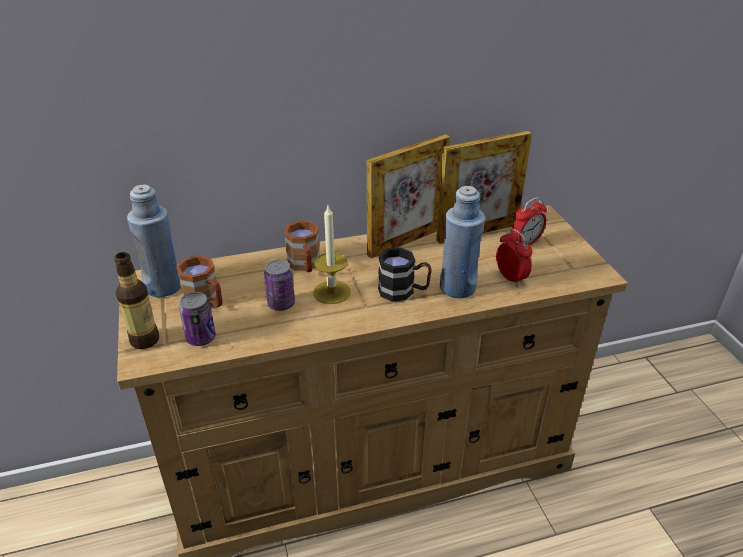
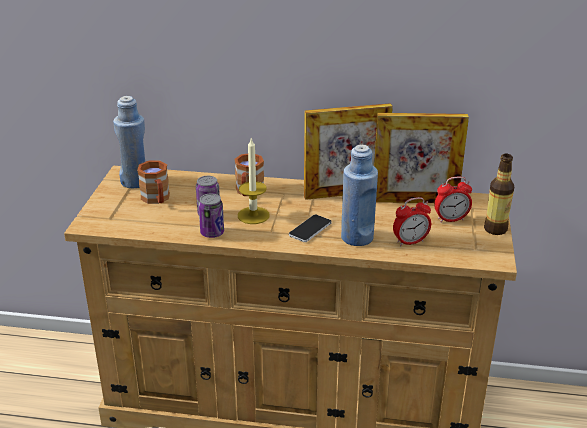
camera: 25 degrees right, 5 degrees down
bottle [114,252,159,349] -> bottle moved to [484,154,514,235]
can [179,292,216,346] -> can moved to [198,194,224,238]
black mug [378,247,432,302] -> phone [289,214,332,242]
alarm clock [496,229,532,286] -> alarm clock turned 75 degrees clockwise [393,197,431,246]

